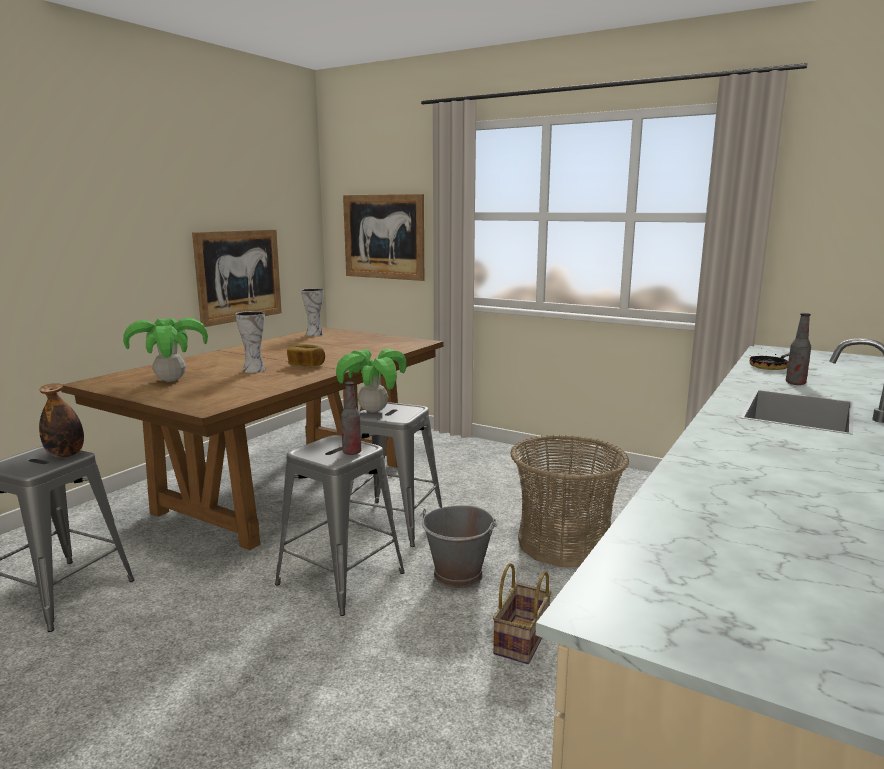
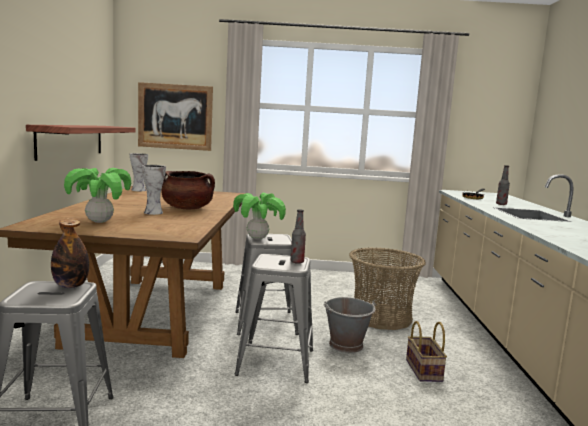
camera: 30 degrees left, 5 degrees down
picture [192,229,282,327] -> shelf [26,125,135,161]
bread [287,344,325,366] -> brown cooking pot [161,171,215,209]

